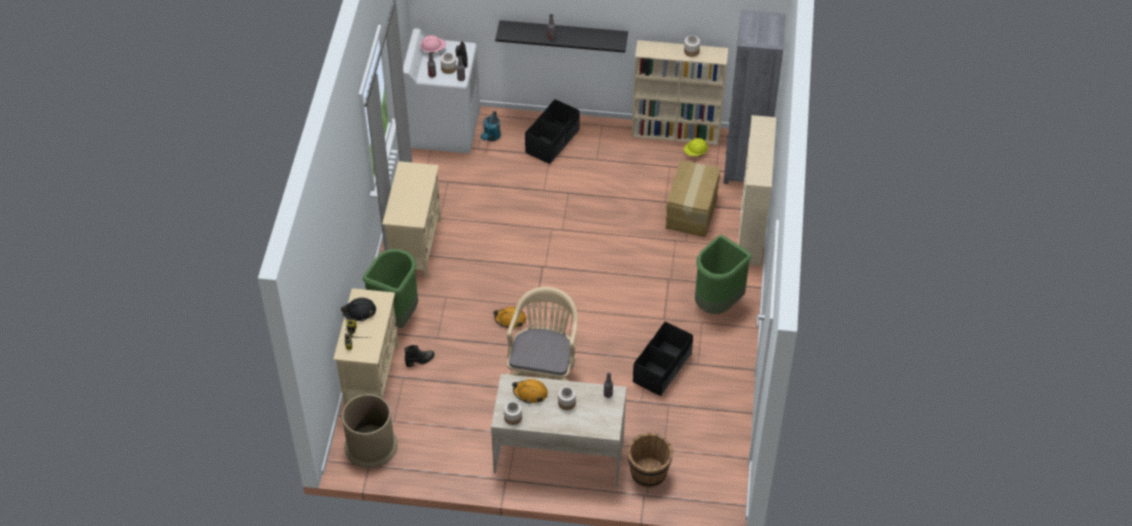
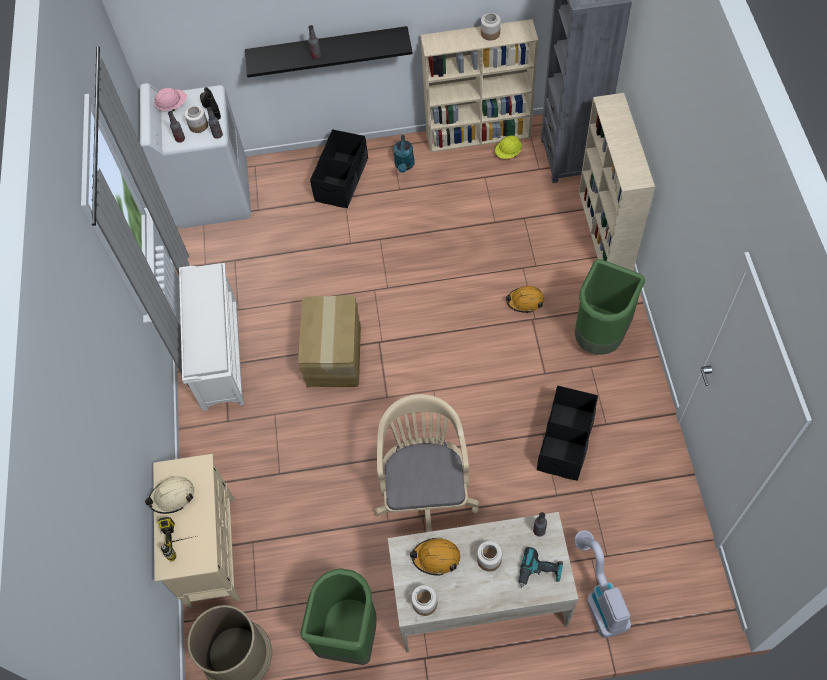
camera: 10 degrees left, 10 degrees up
black hard hat [341,298,376,321] -> beige hard hat [145,477,194,514]
green trash can [363,249,418,328] -> green trash can moved to [300,568,377,665]
beige cabinet [382,161,441,279] -> white shoe rack [179,263,244,411]
black boot [404,345,435,367] -> none
turquoise watering can [481,111,501,141] -> turquoise watering can moved to [393,135,415,173]
orange hard hat [493,307,526,328] -> orange hard hat moved to [506,286,544,313]
brown bucket [627,433,673,488] -> vacuum cleaner [575,530,631,638]
cardboard box [666,160,720,237] -> cardboard box moved to [298,295,361,388]
none -> power drill [518,547,563,588]

